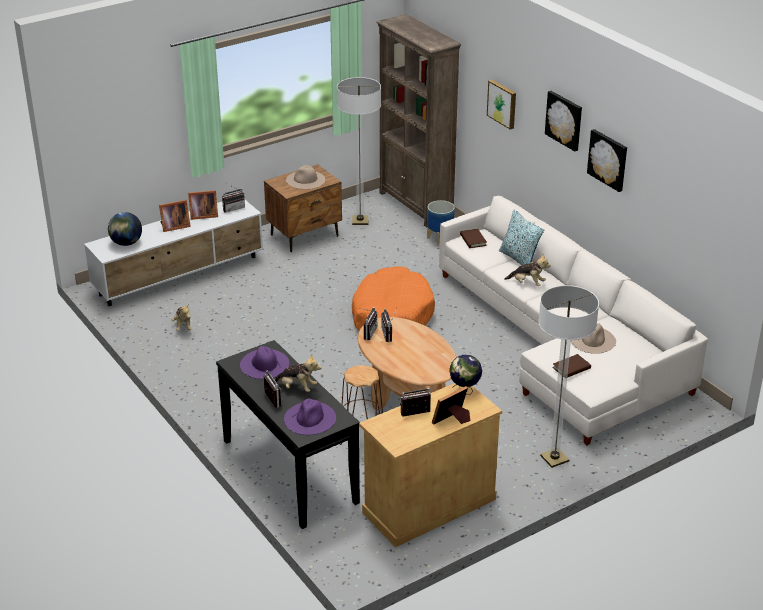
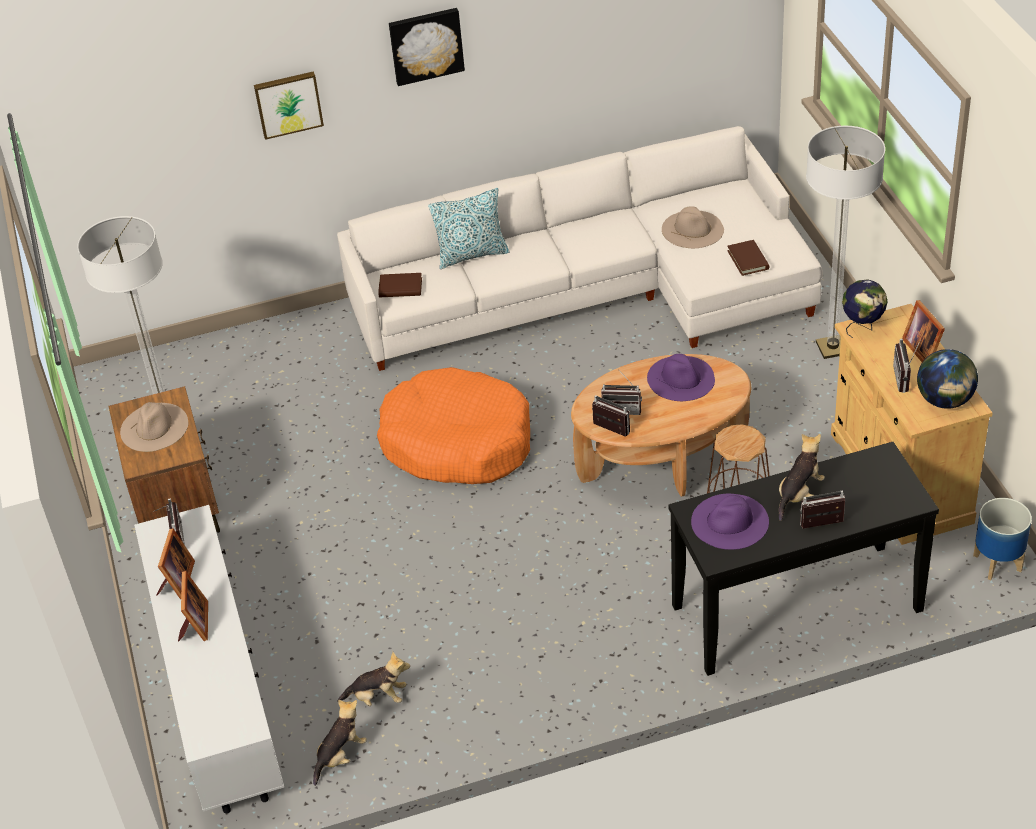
camera: 70 degrees left, 10 degrees up
globe [108,212,142,246] -> globe moved to [917,349,978,409]
purple hat [284,399,336,435] -> purple hat moved to [647,354,715,401]
brown bookcase [376,14,461,227] -> none
planter [427,200,455,246] -> planter moved to [973,498,1032,580]
plush toy [504,253,551,286] -> plush toy moved to [313,700,367,786]
picture [587,129,627,192] -> none

